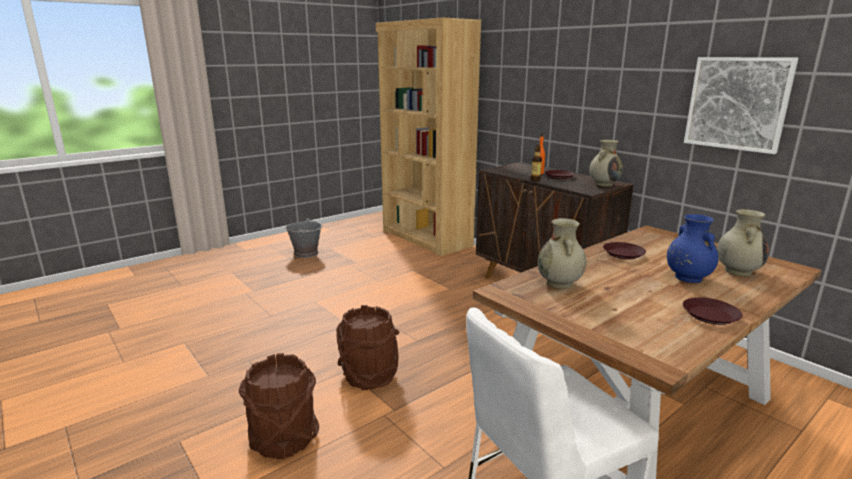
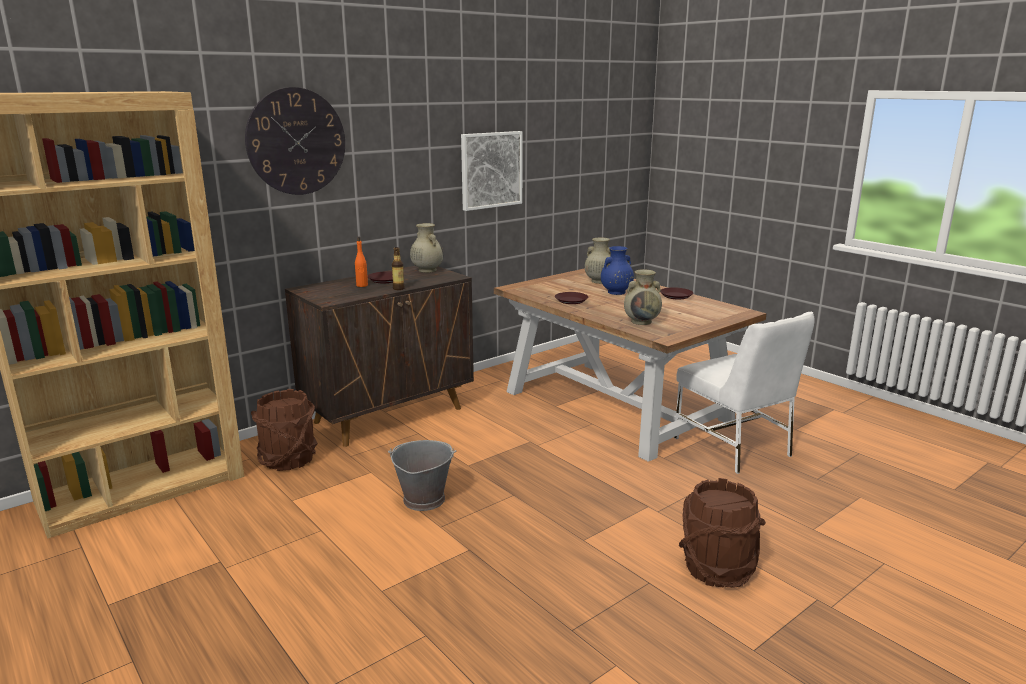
camera: 90 degrees left, 0 degrees up
grey bucket [285,218,323,258] -> grey bucket moved to [388,440,456,511]
brown bucket [337,305,399,390] -> brown bucket moved to [251,389,318,471]
none -> wall clock [245,87,345,195]

